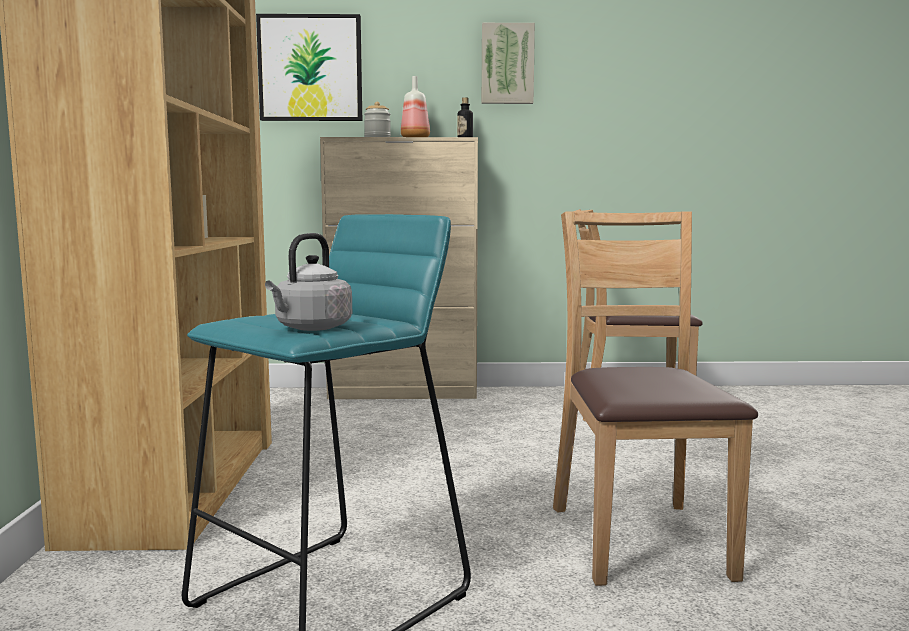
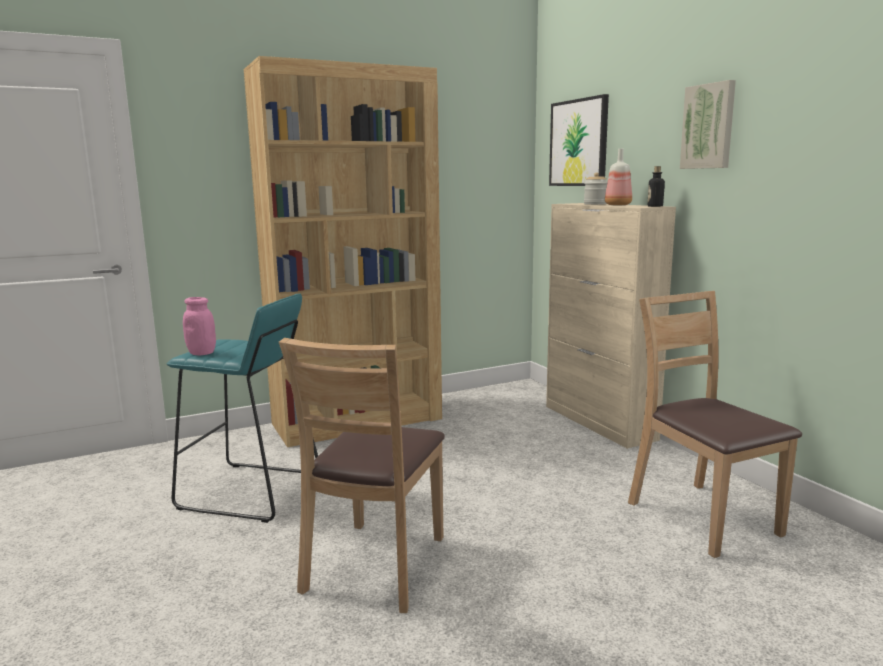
camera: 65 degrees right, 5 degrees up
grey kettle [265,233,352,331] -> pink jar [183,297,216,355]
brown chair [553,212,758,586] -> brown chair turned 135 degrees clockwise [279,338,445,613]

